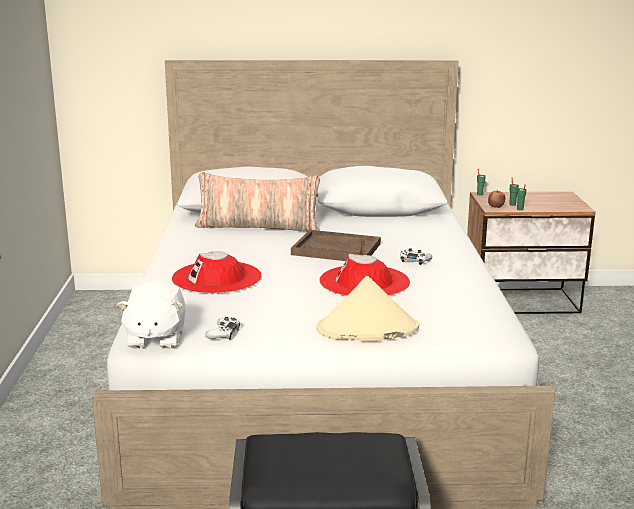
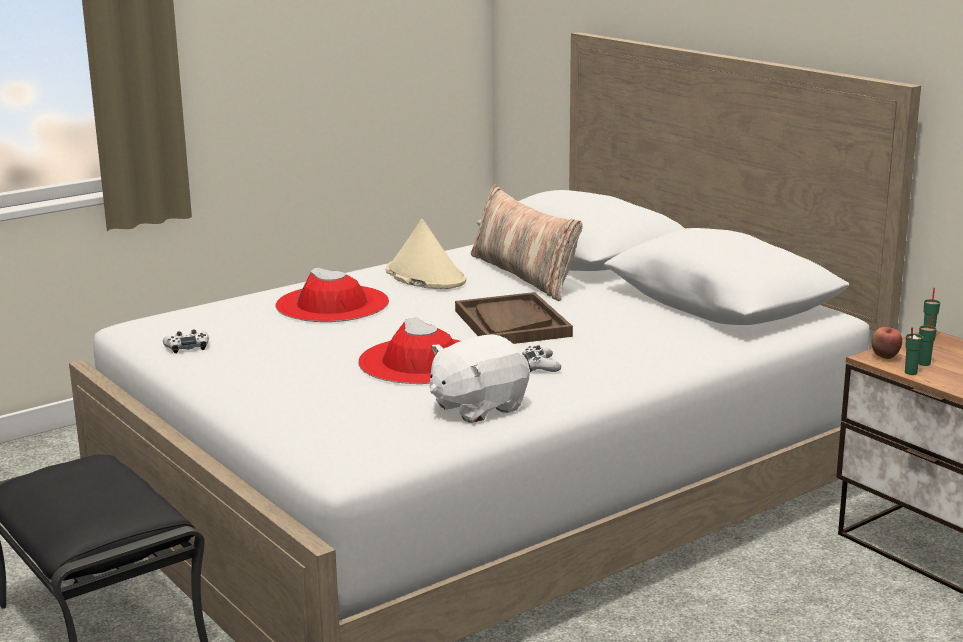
camera: 55 degrees right, 0 degrees up
white plush toy [117,281,186,348] -> white plush toy moved to [430,334,530,423]
beige hat [316,276,419,341] -> beige hat moved to [386,219,466,289]

